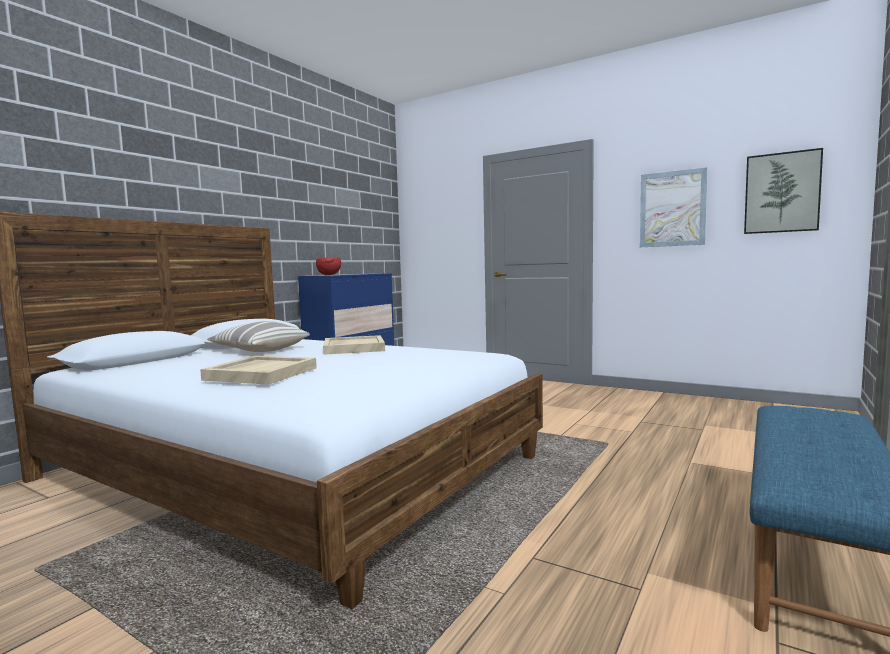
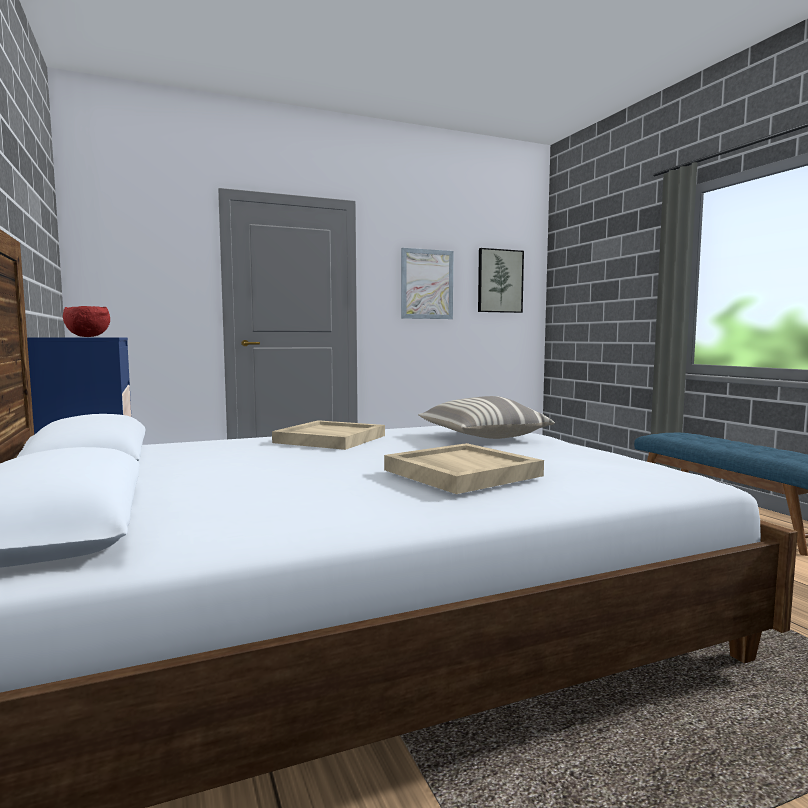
camera: 55 degrees left, 0 degrees up
pillow [207,321,310,352] -> pillow moved to [418,396,555,439]

